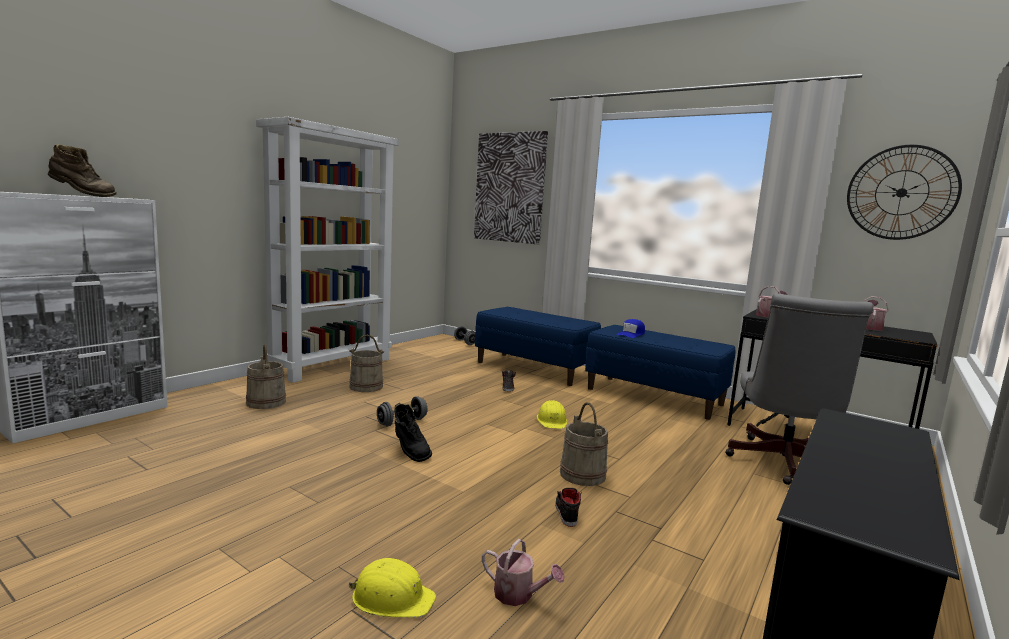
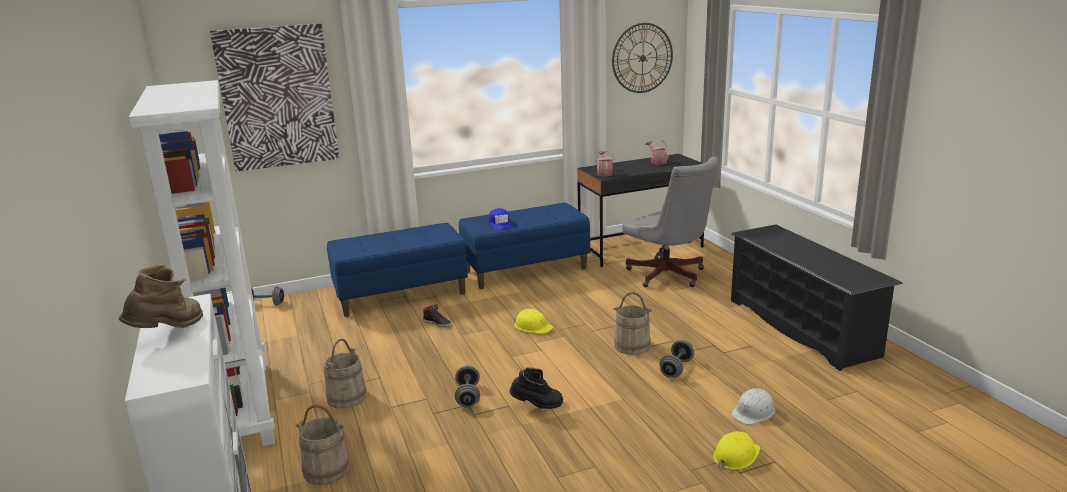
camera: 55 degrees left, 10 degrees up
watering can [482,539,565,606] -> white hard hat [731,388,775,425]
black shoe [555,488,582,527] -> grey dumbbell [659,340,694,378]

